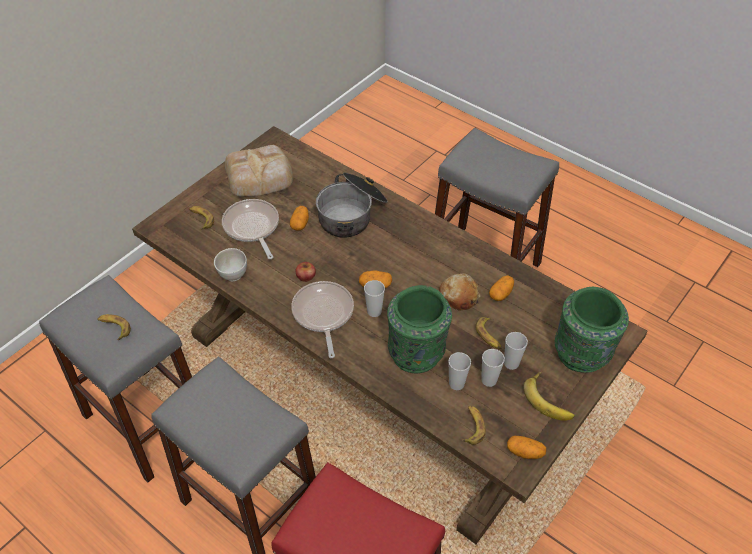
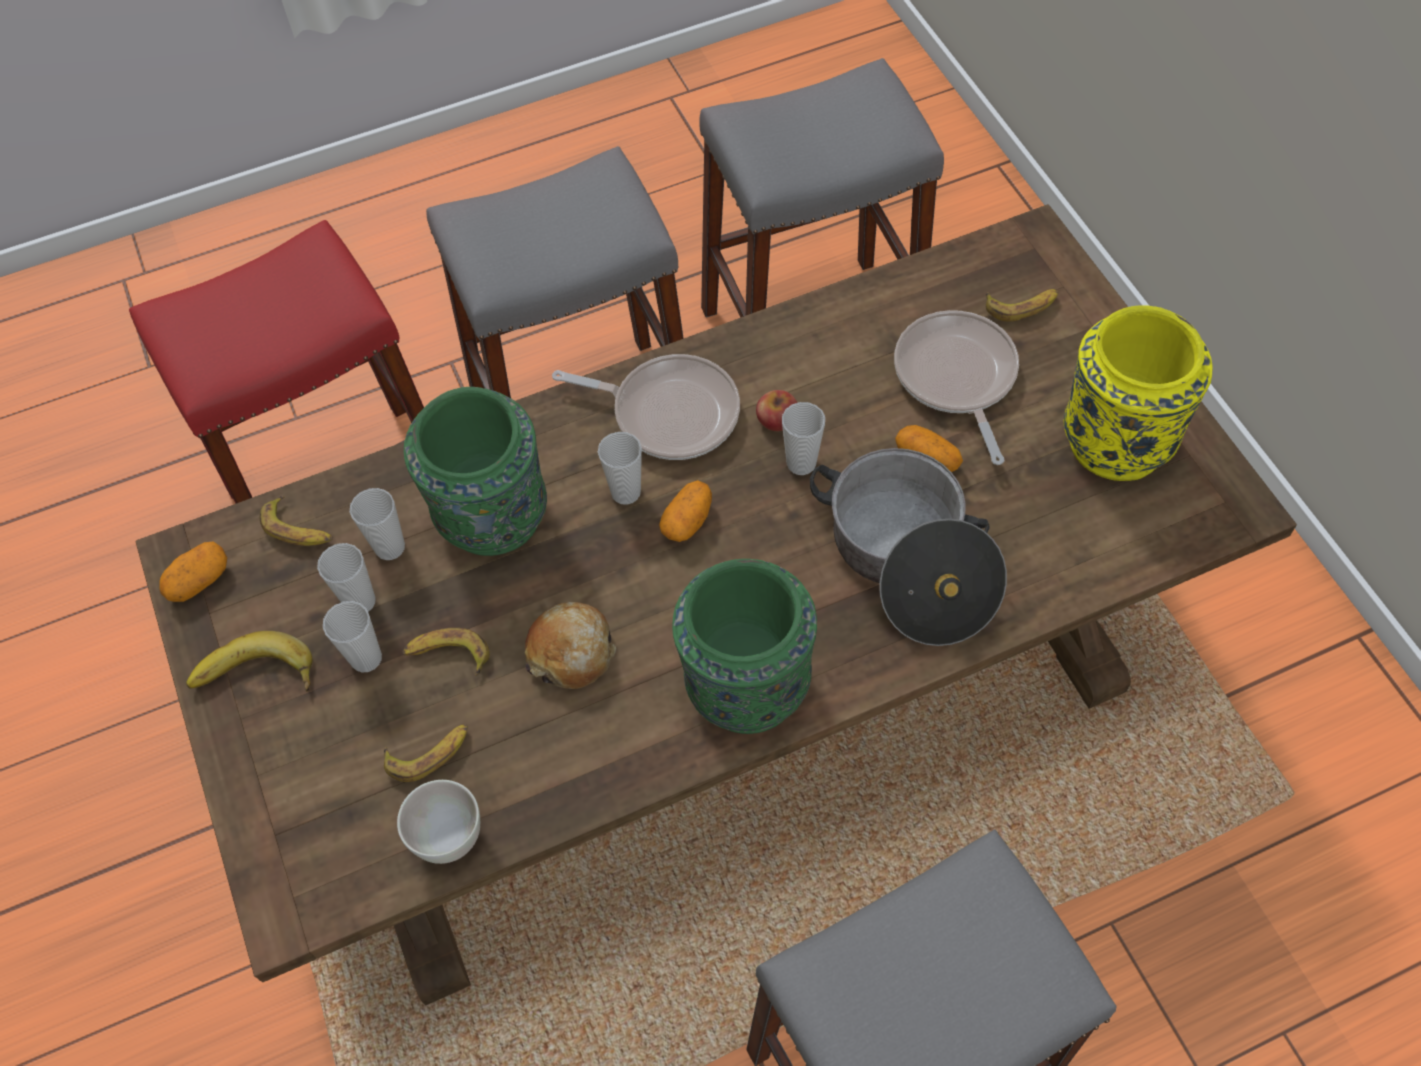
camera: 120 degrees right, 10 degrees up
banana [97,314,131,340] -> banana moved to [384,724,468,782]
white bowl [214,248,247,281] -> white bowl moved to [397,780,480,864]
frying pan [222,199,279,259] -> frying pan turned 105 degrees counterclockwise [894,310,1019,465]
bread [225,145,293,197] -> yellow vase [1063,305,1213,481]
potato [489,276,514,301] -> none
green vase [555,287,629,373] -> green vase moved to [672,559,817,734]
none -> cup [782,402,825,475]

